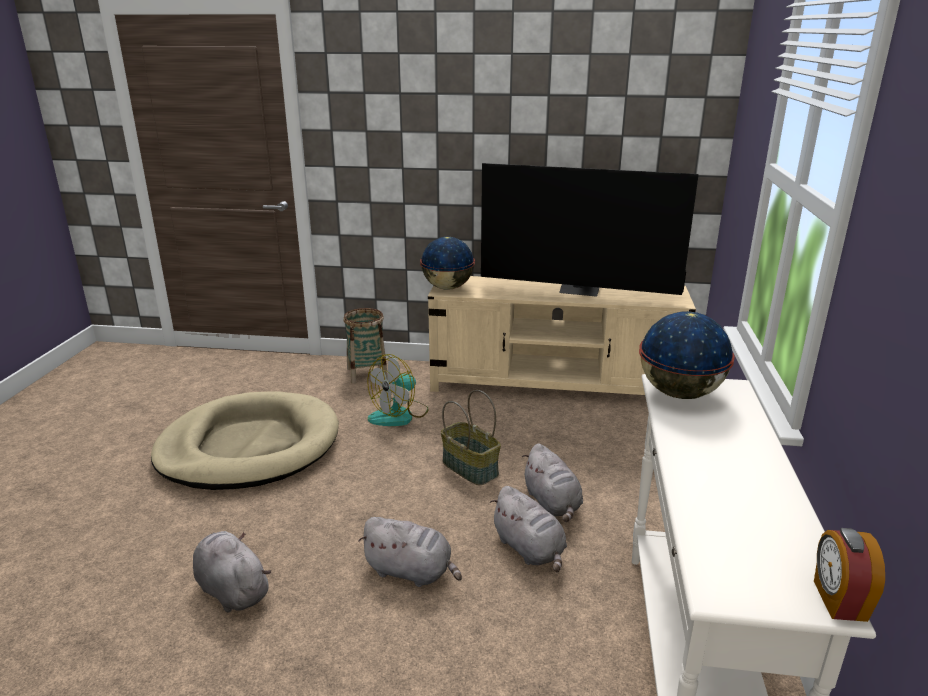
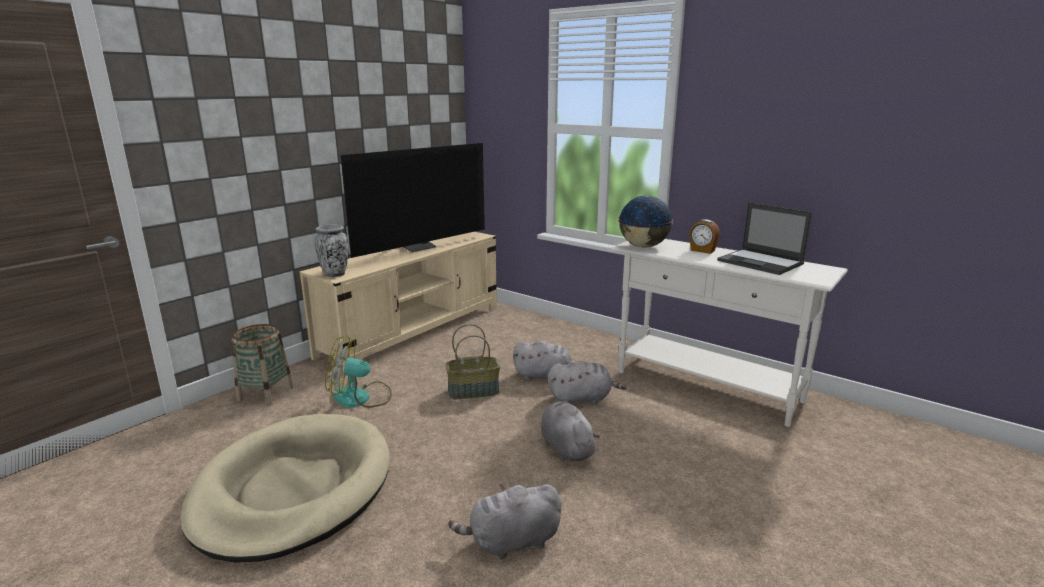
camera: 60 degrees left, 5 degrees down
grey plush toy [358,517,462,587] -> grey plush toy turned 75 degrees counterclockwise [541,401,600,462]
fan [367,354,429,426] -> fan turned 105 degrees clockwise [325,335,392,408]
globe [420,237,475,290] -> vase [314,224,348,277]
alarm clock [814,528,885,622] -> alarm clock moved to [689,219,720,254]
none -> laptop [717,203,812,275]

